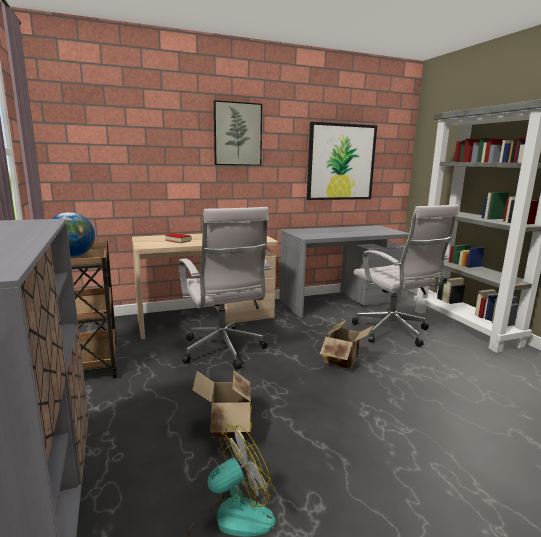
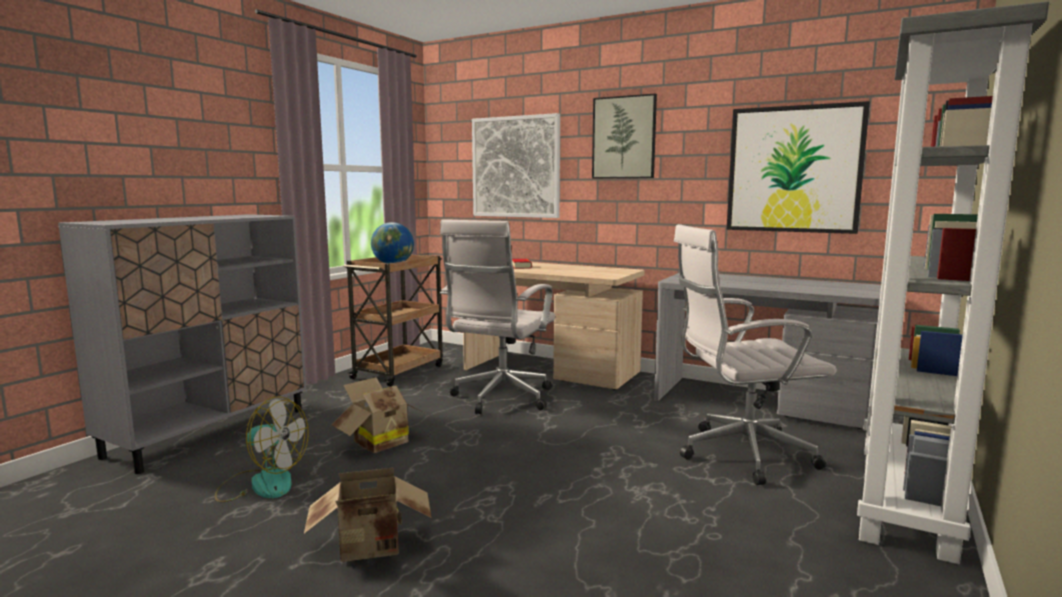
camera: 50 degrees right, 5 degrees down
cardboard box [320,320,374,369] -> cardboard box moved to [304,468,432,562]
white office chair [352,204,459,347] -> white office chair turned 60 degrees clockwise [674,224,837,485]
none -> picture [472,113,560,218]

